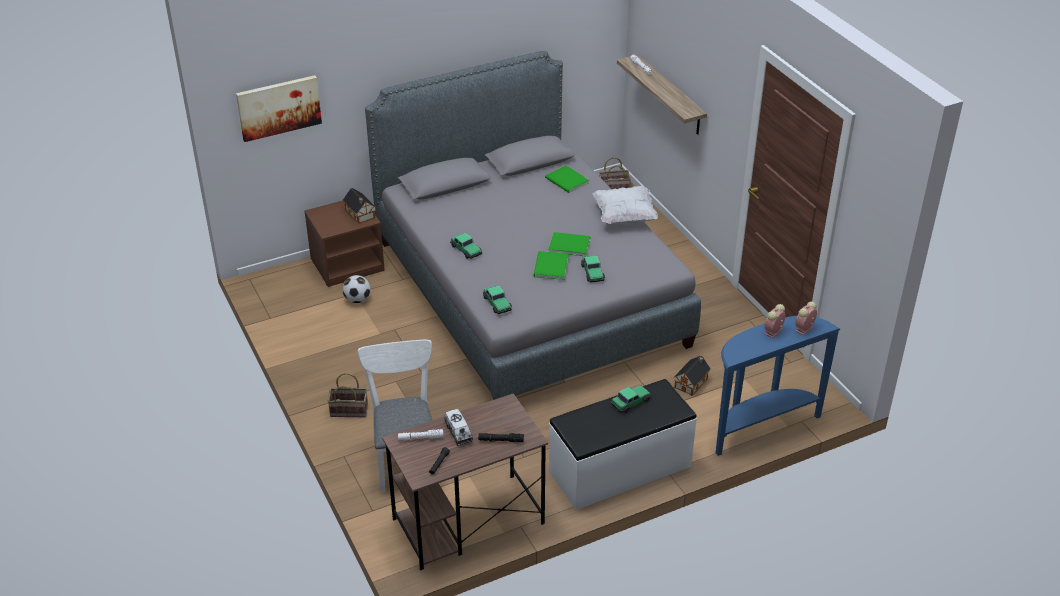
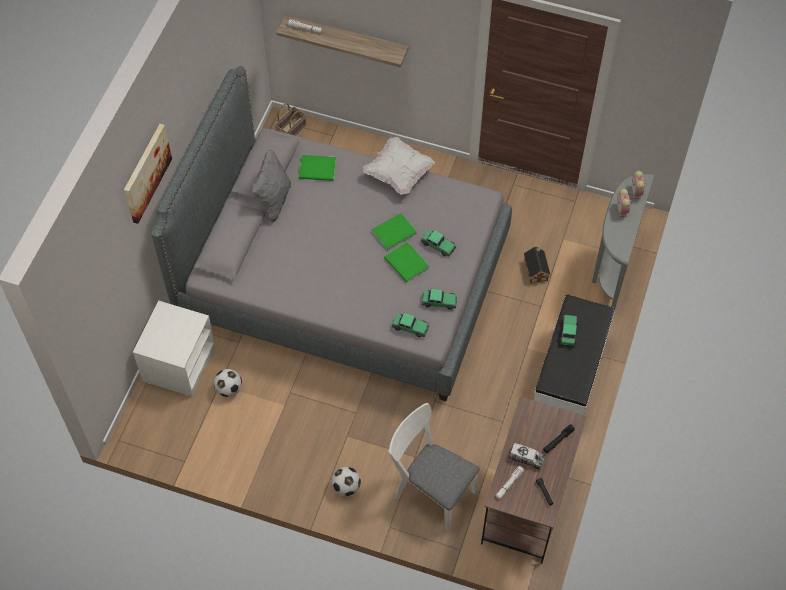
camera: 45 degrees left, 20 degrees up
picture [236,75,322,142] -> picture moved to [124,124,172,224]
brown nightstand [304,201,385,287] -> white nightstand [133,301,216,396]
basket [328,373,368,417] -> football [331,467,361,496]
toy house [343,188,376,224] -> none
toy car [450,233,482,259] -> toy car moved to [422,289,457,310]
blue console table [716,316,841,456] -> grey console table [592,174,655,308]
none -> grey pillow [251,149,291,223]

